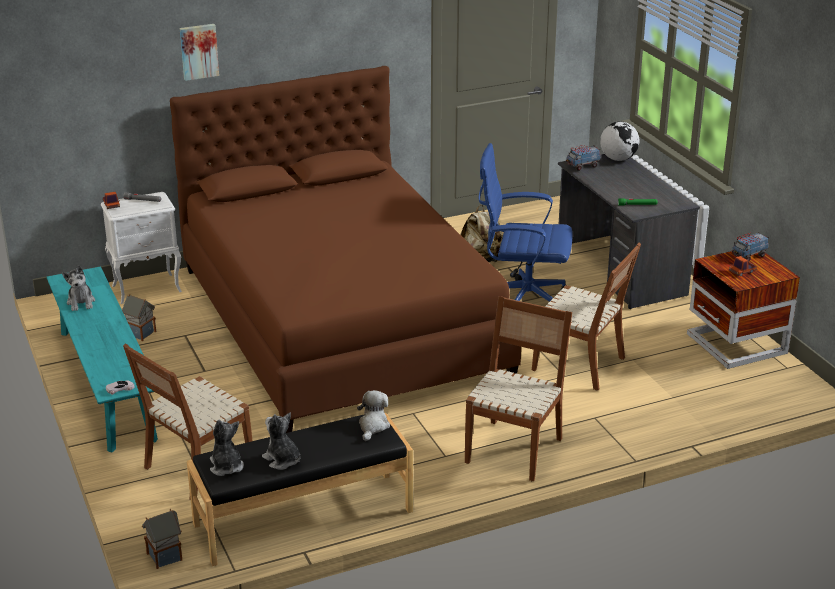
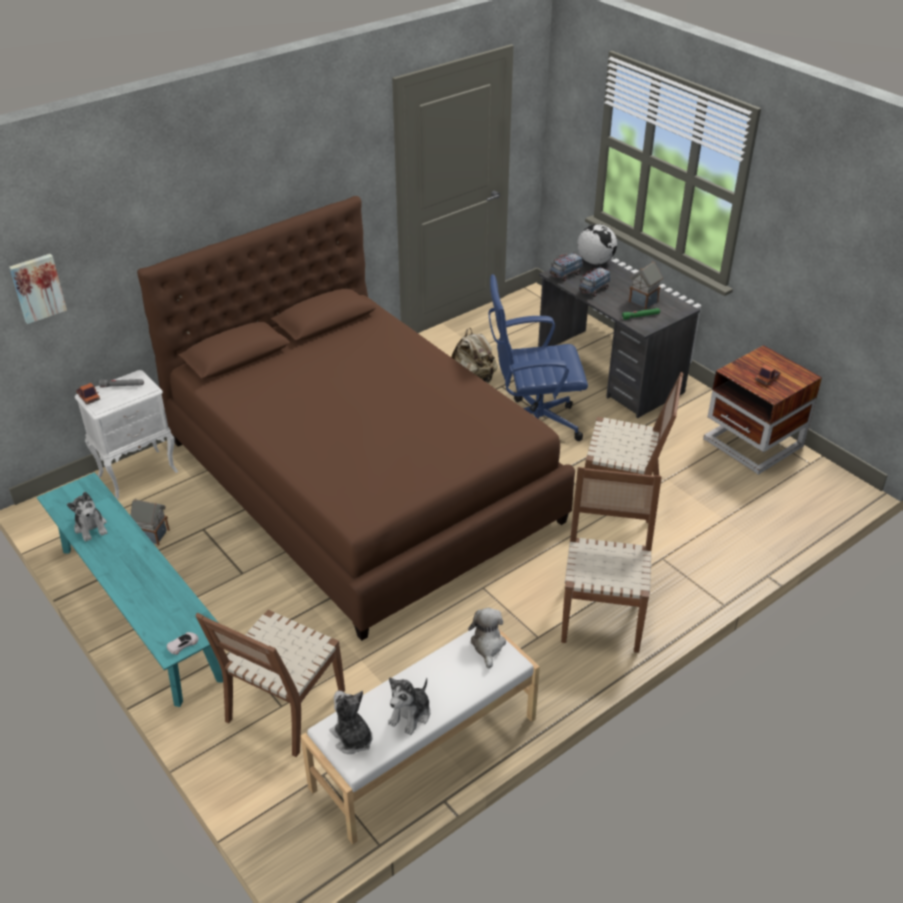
camera: 15 degrees left, 10 degrees up
toy house [142,509,182,569] -> toy house moved to [629,261,663,309]
picture [180,24,219,81] -> picture moved to [9,254,67,324]
black bench [187,413,413,566] -> white bench [301,627,540,844]
plush toy [262,412,300,470] -> plush toy turned 90 degrees counterclockwise [388,678,430,735]
toy truck [731,232,769,262] -> toy truck moved to [579,266,610,297]

